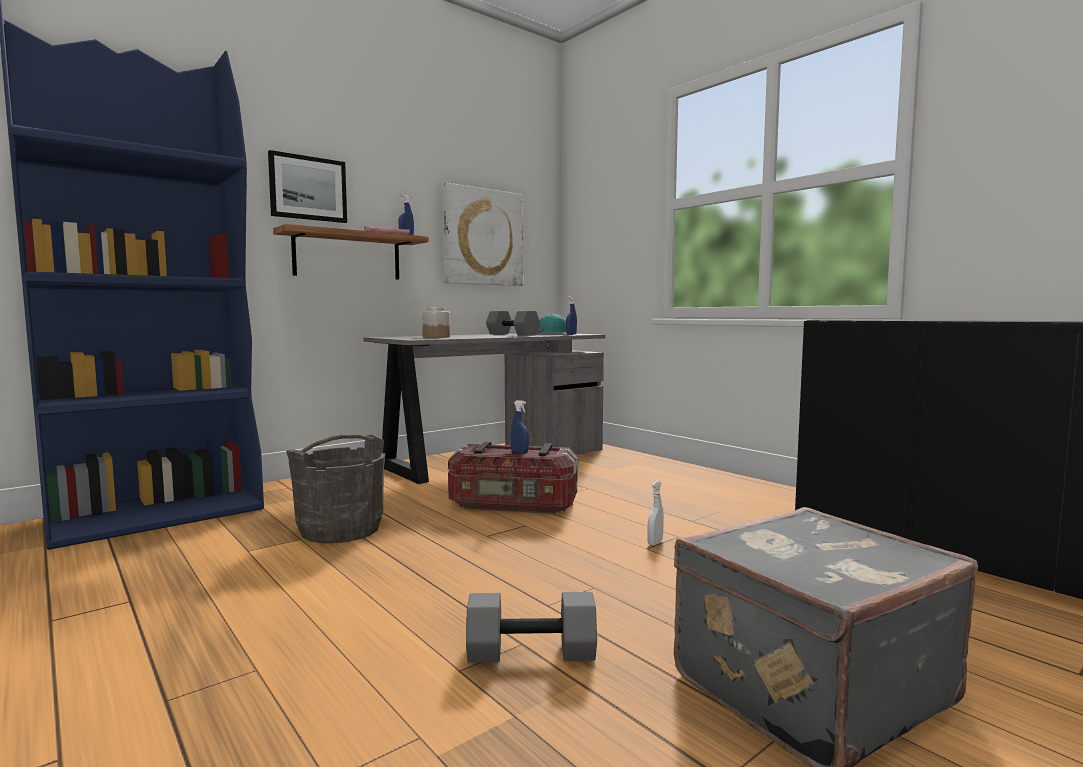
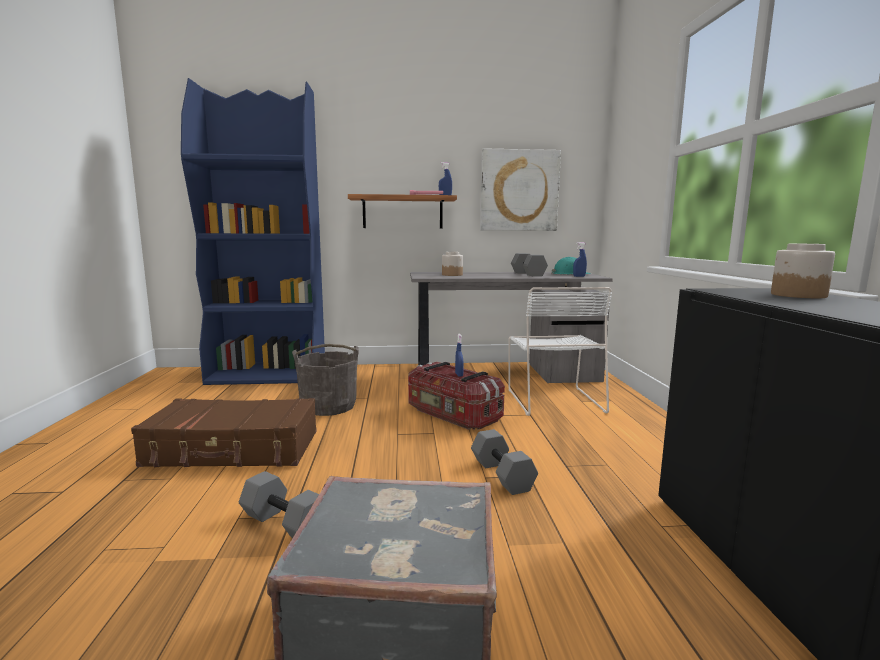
camera: 35 degrees right, 5 degrees up
picture [268,150,347,223] -> none
white spray bottle [647,481,664,545] -> grey dumbbell [471,429,538,495]
none -> brown suitcase [131,398,317,467]
none -> white chair [508,287,612,416]
none -> jar [771,244,835,298]

